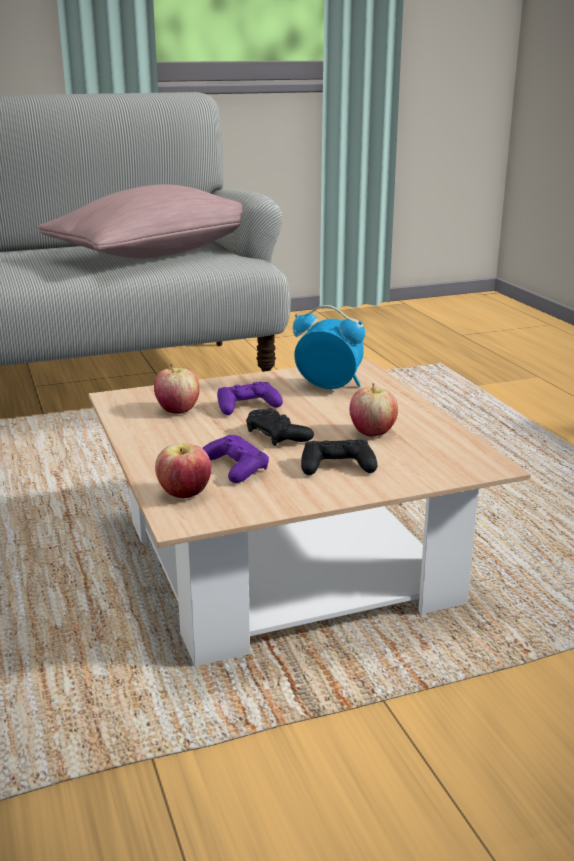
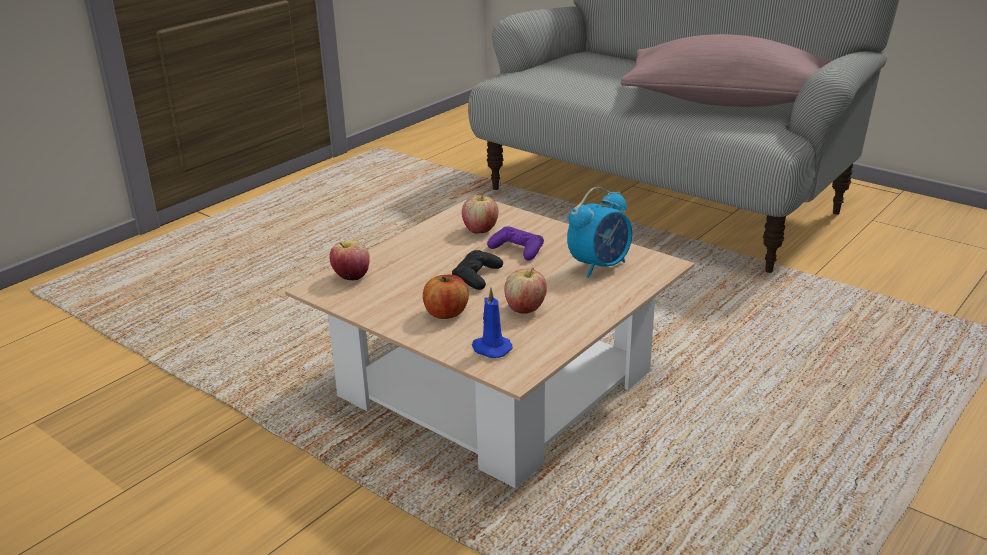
camera: 60 degrees right, 5 degrees up
purple game controller [202,435,269,483] -> none
alarm clock [293,305,365,389] -> alarm clock turned 60 degrees clockwise [567,187,632,278]
black game controller [301,439,377,475] -> apple [423,274,469,319]
none -> blue candle [472,287,512,358]

